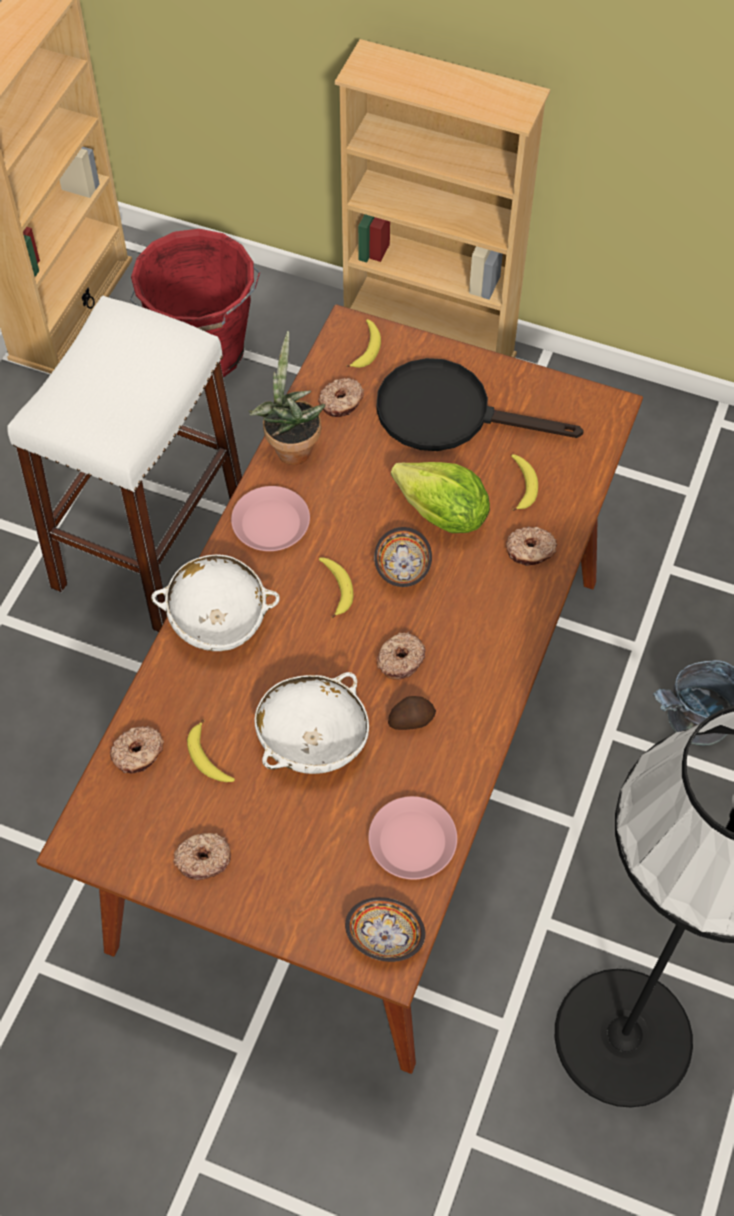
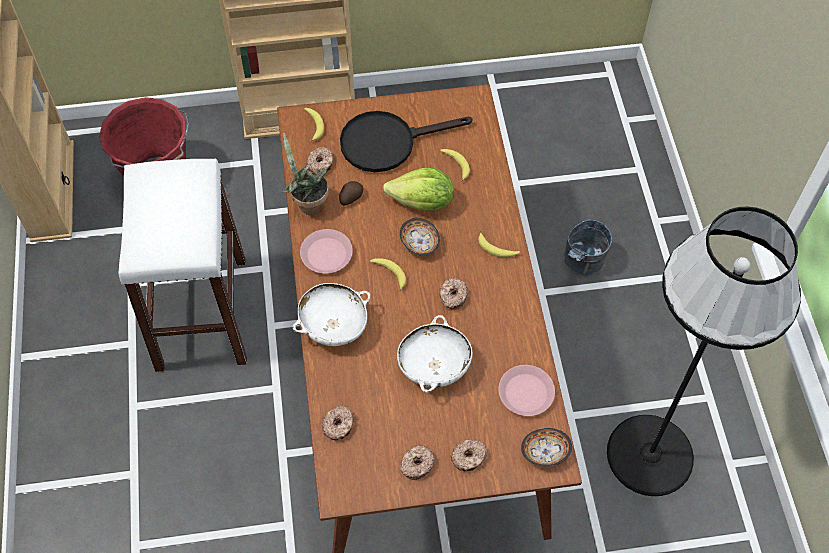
camera: 30 degrees left, 0 degrees up
banana [187,719,235,782] -> banana moved to [478,231,520,258]
potato [388,696,436,730] -> potato moved to [339,181,363,205]
donut [506,526,557,566] -> donut moved to [451,439,487,471]

